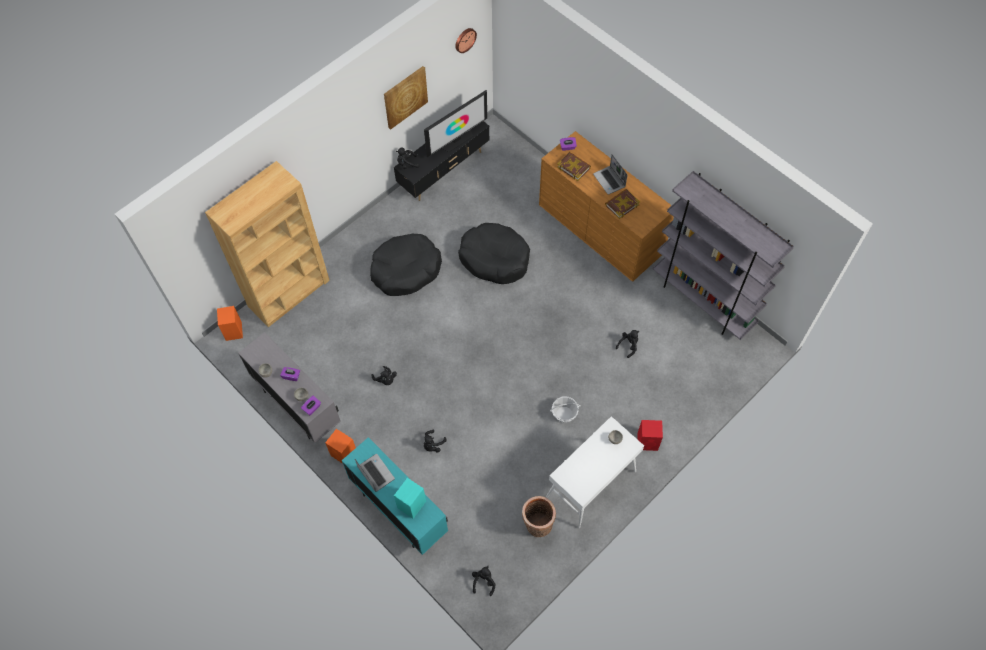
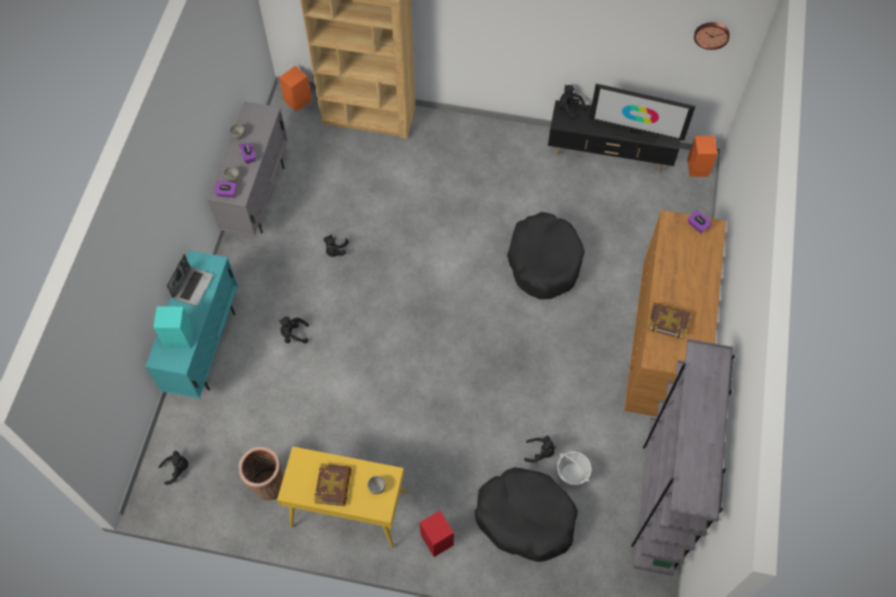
camera: 55 degrees right, 0 degrees up
orange speaker [325,429,356,464] -> orange speaker moved to [687,136,718,177]
black dog bed [370,234,442,296] -> black dog bed moved to [474,468,578,562]
picture [384,66,428,130] -> none
white console table [546,416,644,528] -> yellow console table [277,446,406,548]
basket [550,397,581,423] -> basket moved to [557,451,591,485]
book [557,152,591,181] -> book moved to [314,463,352,506]
laptop [593,155,628,195] -> none

